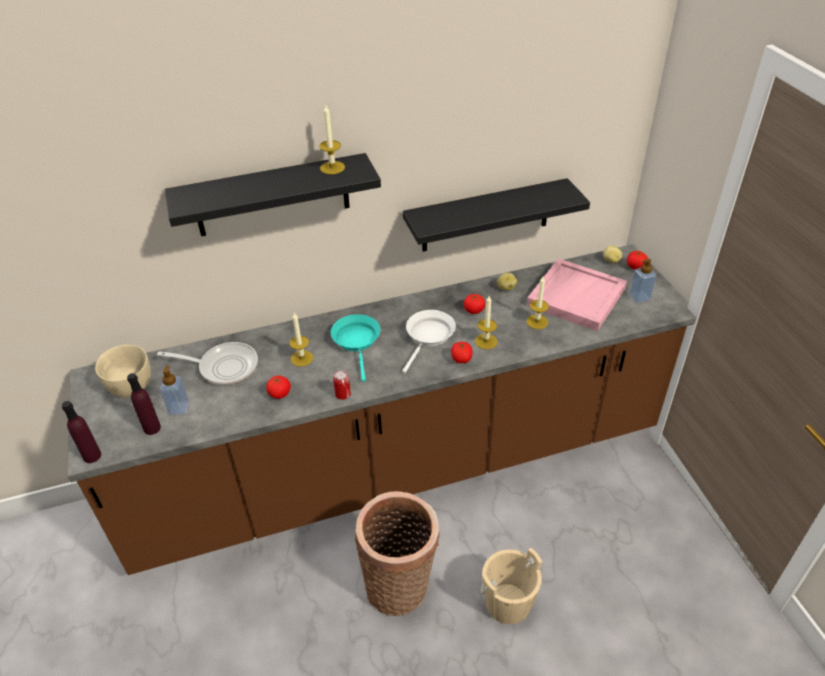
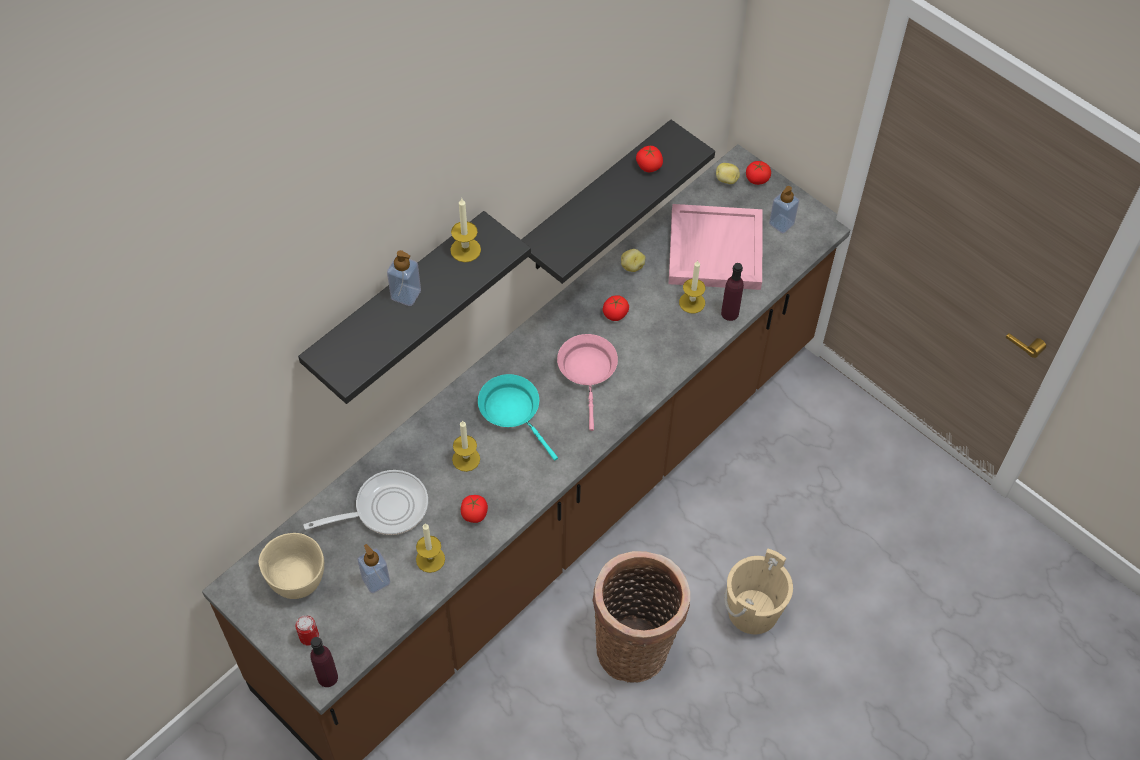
camera: 30 degrees left, 15 degrees up
purple bottle [127,373,161,435] -> purple bottle moved to [721,263,744,321]
can [333,370,351,400] -> can moved to [295,615,319,646]
white frying pan [402,310,456,373] -> pink frying pan [557,334,618,431]
tomato [451,342,472,363] -> tomato moved to [636,146,663,172]
candle [475,296,498,349] -> candle moved to [416,524,445,573]
none -> soap dispenser [387,250,421,306]

